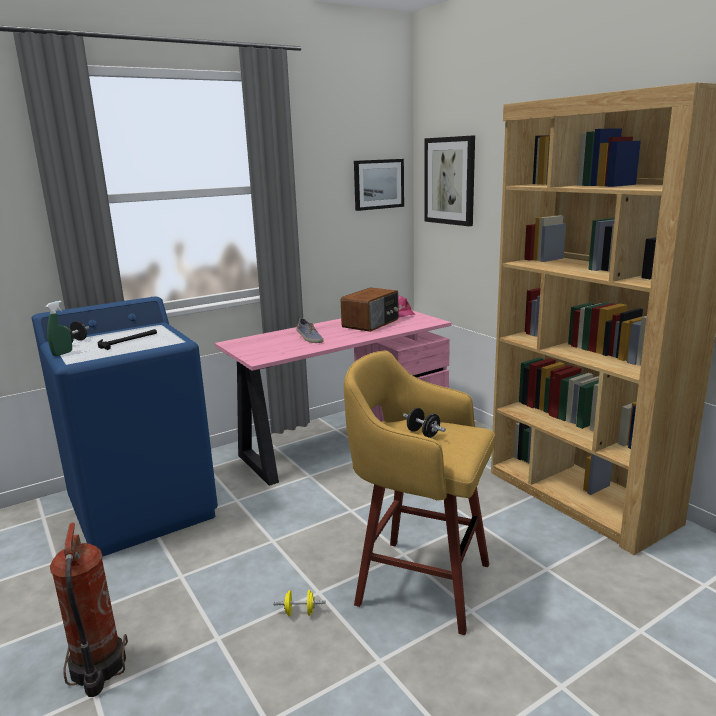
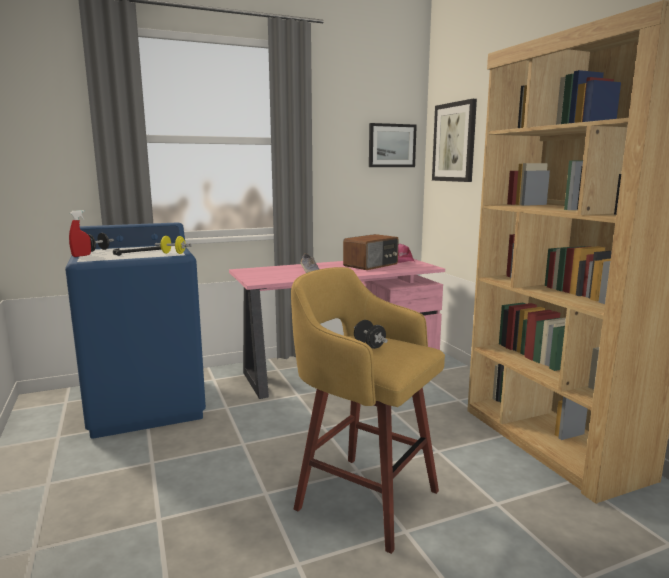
camera: 10 degrees right, 5 degrees down
green spray bottle [46,301,72,356] -> red spray bottle [69,210,91,257]
fire extinguisher [50,522,128,697] -> none
yellow dumbbell [273,590,325,616] -> yellow dumbbell moved to [155,236,192,254]

